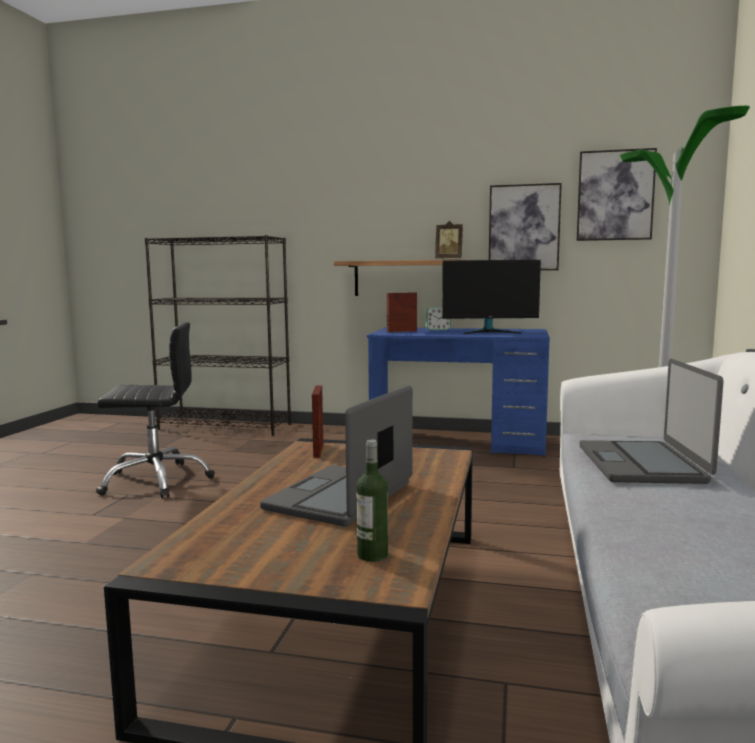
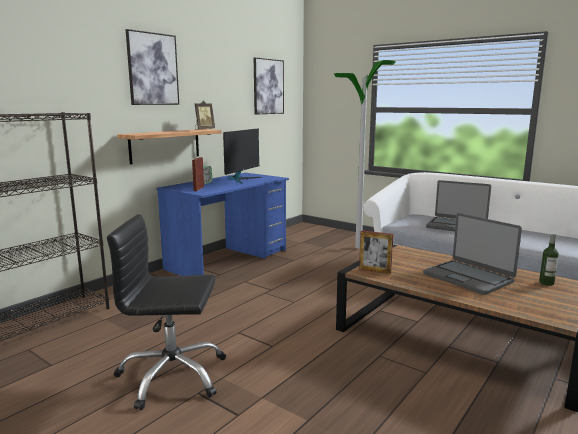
camera: 65 degrees left, 5 degrees up
black office chair [96,322,215,498] -> black office chair turned 105 degrees counterclockwise [107,214,226,410]
picture [489,183,562,270] -> picture moved to [126,29,179,105]

